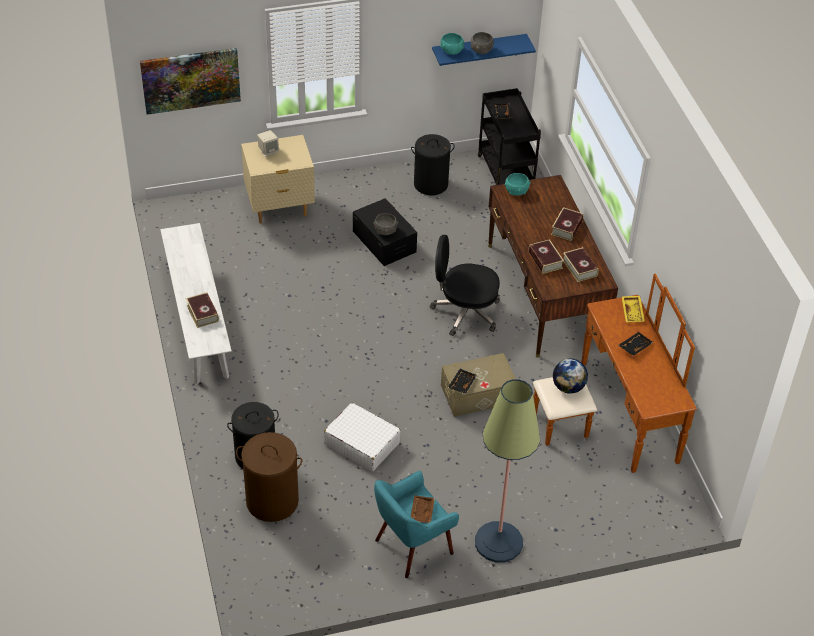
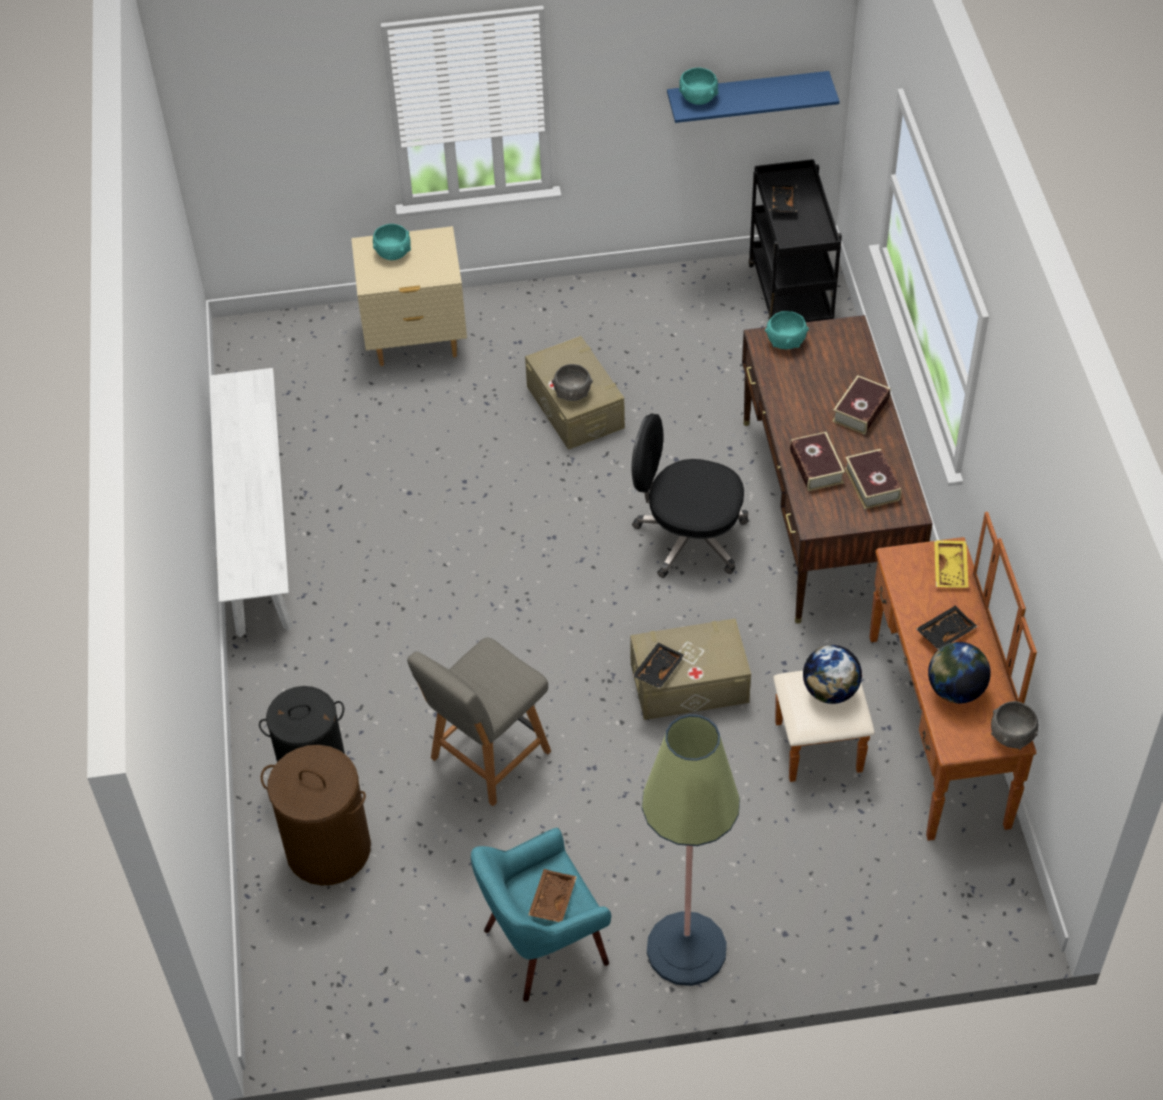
camera: 10 degrees right, 5 degrees up
picture [140,48,241,115] -> none
book [186,292,219,328] -> none
beige speaker [257,130,279,157] -> turquoise bowl [373,224,411,260]
white suitcase [324,403,401,471] -> grey chair [407,637,551,806]
black storage box [353,198,417,266] -> beige storage box [525,336,625,450]
black laundry basket [411,134,455,195] -> none
grey bowl [471,32,494,54] -> grey bowl moved to [991,701,1038,750]
none -> globe [928,642,991,703]

